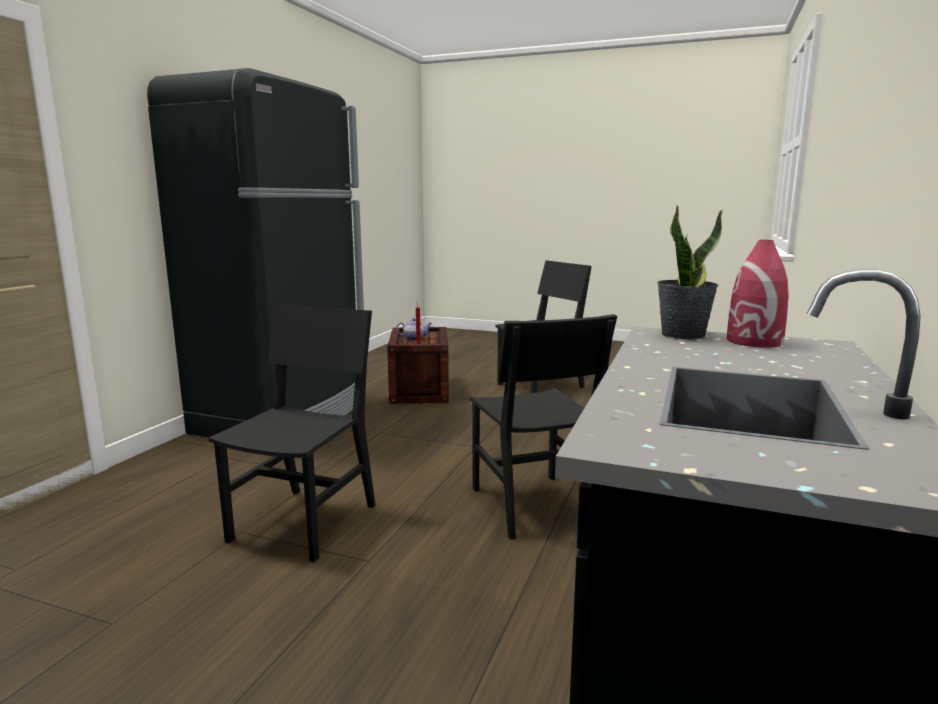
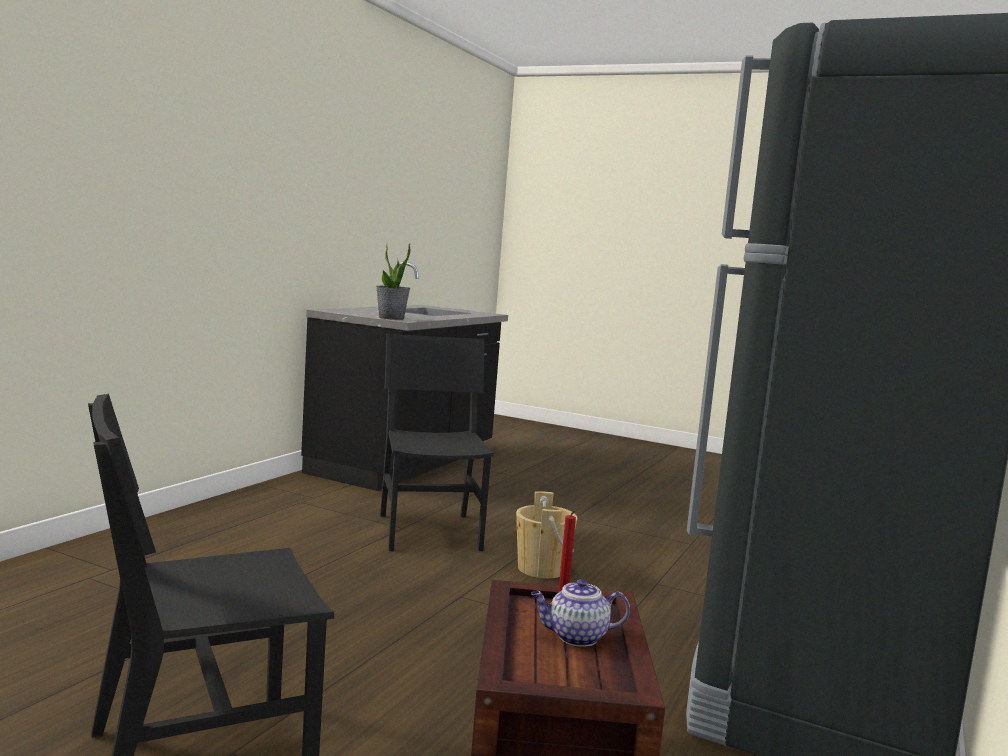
camera: 175 degrees left, 5 degrees down
black chair [209,304,375,562] -> none
red vase [727,240,789,347] -> none
none -> beige bucket [516,491,577,579]

